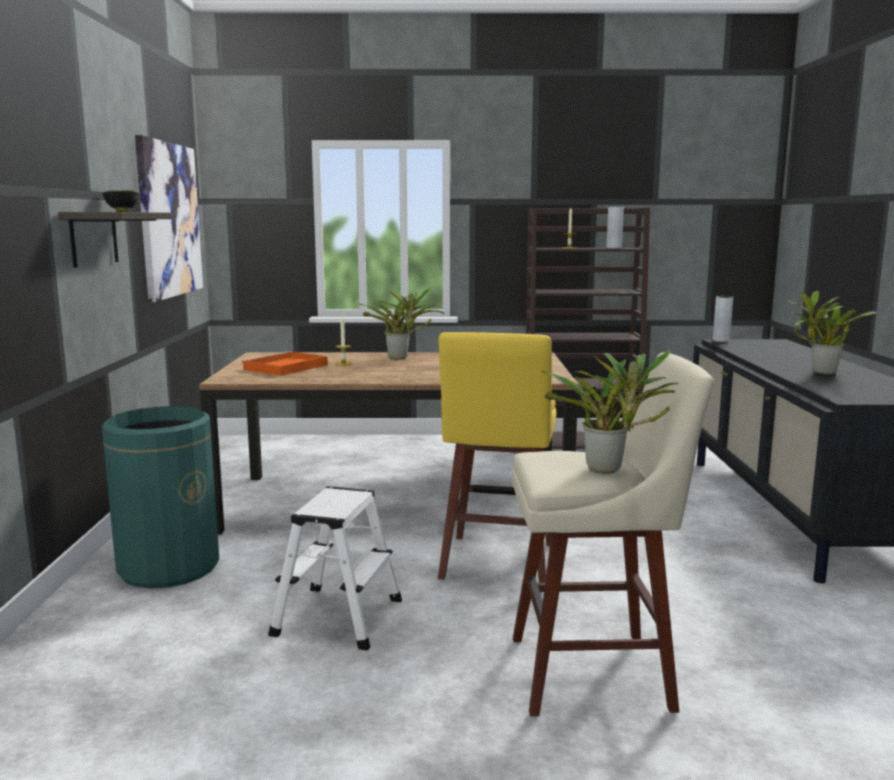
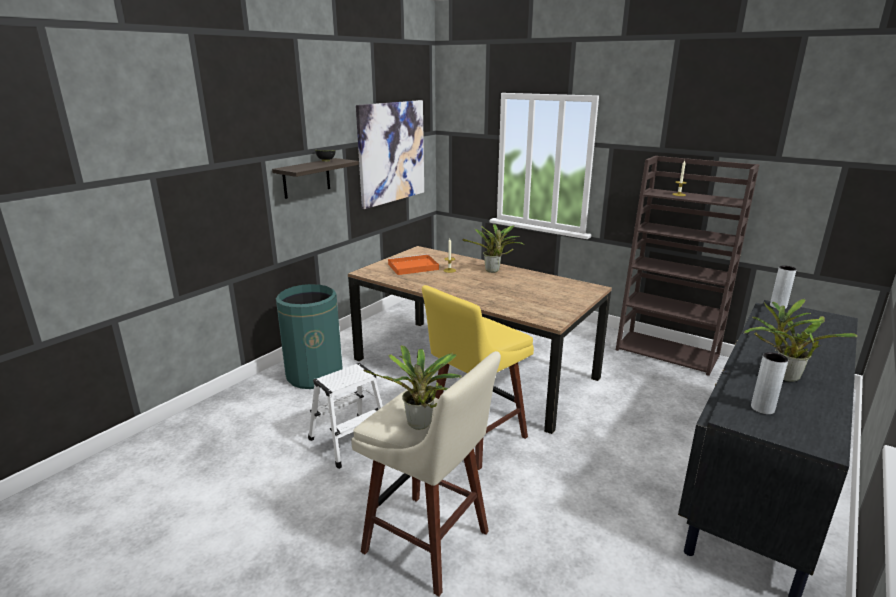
camera: 35 degrees right, 10 degrees up
grey vase [606,206,624,249] -> grey vase moved to [751,352,788,414]

